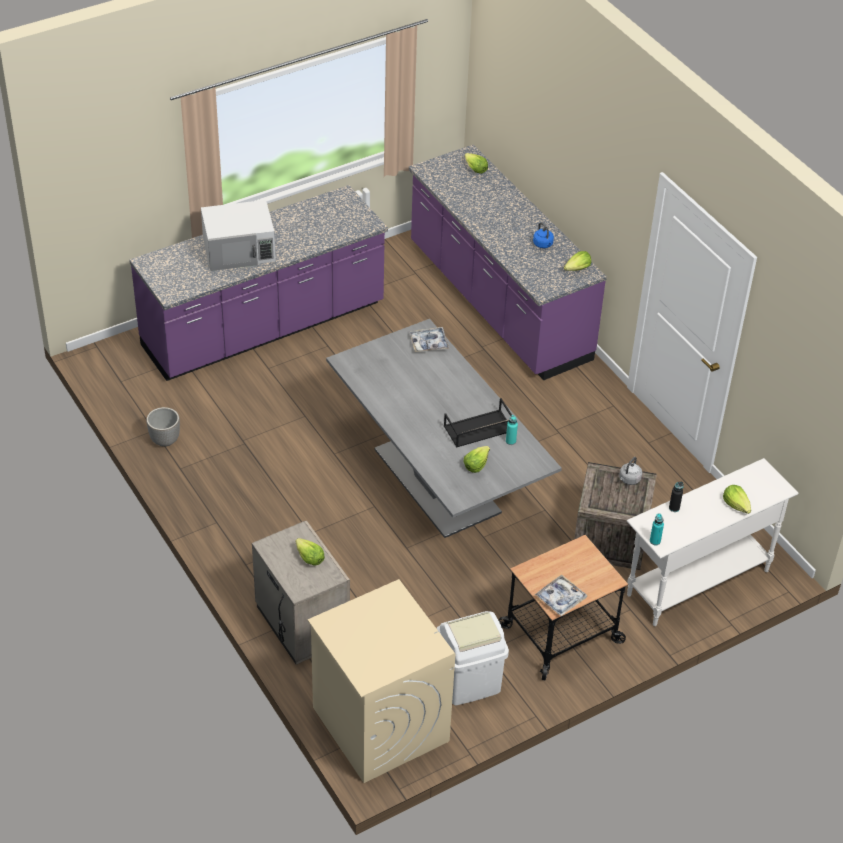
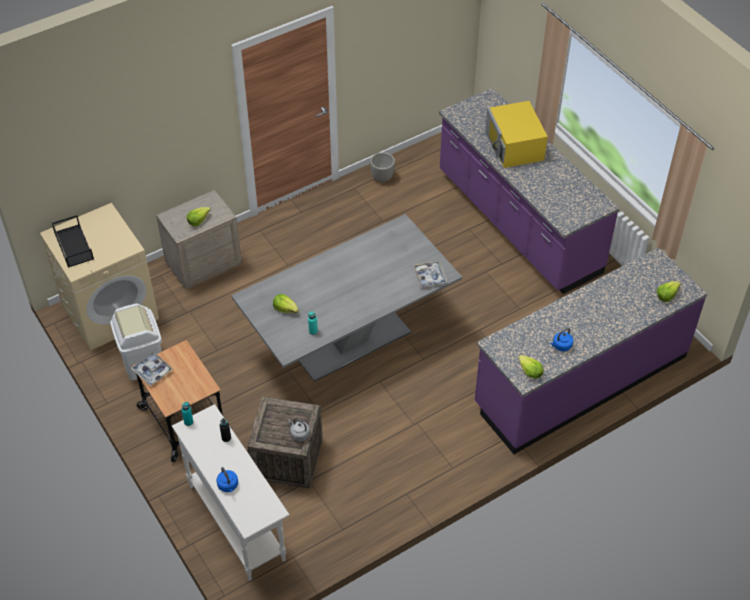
camera: 90 degrees right, 5 degrees up
white microwave [201,200,276,271] -> yellow microwave [485,101,548,168]
black tray [444,398,512,448] -> black tray moved to [52,215,94,268]
lettuce [723,485,751,514] -> blue kettle [217,467,238,492]

